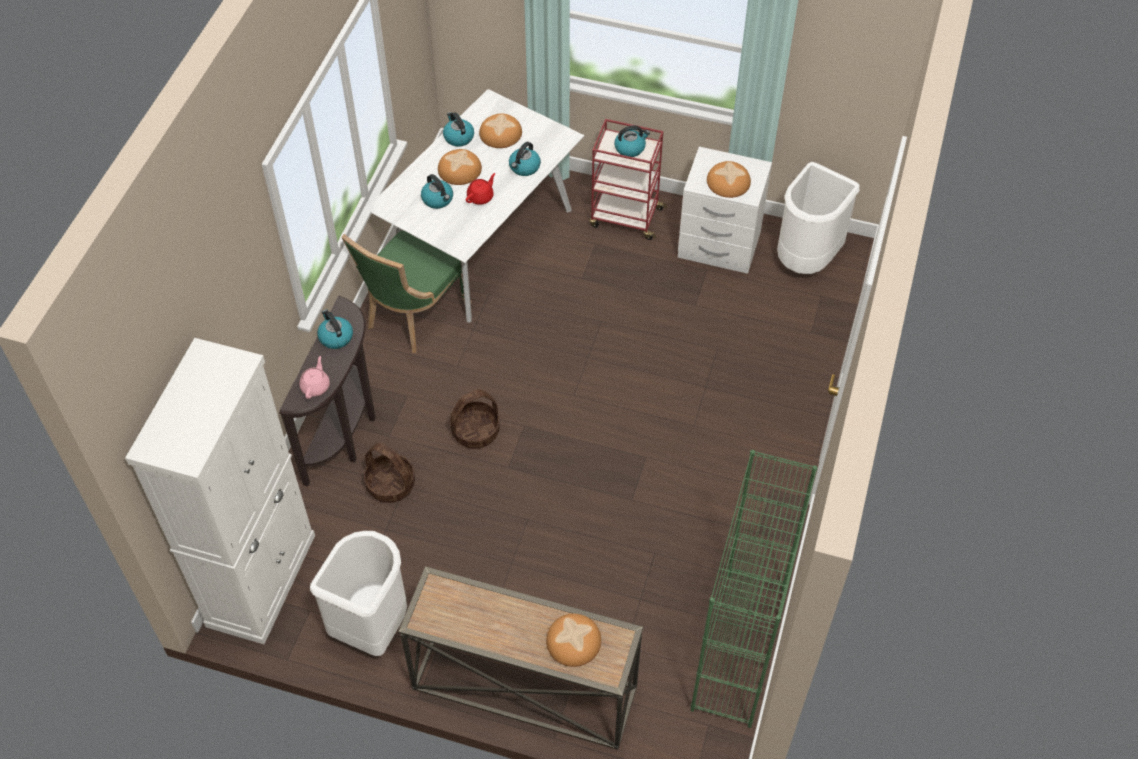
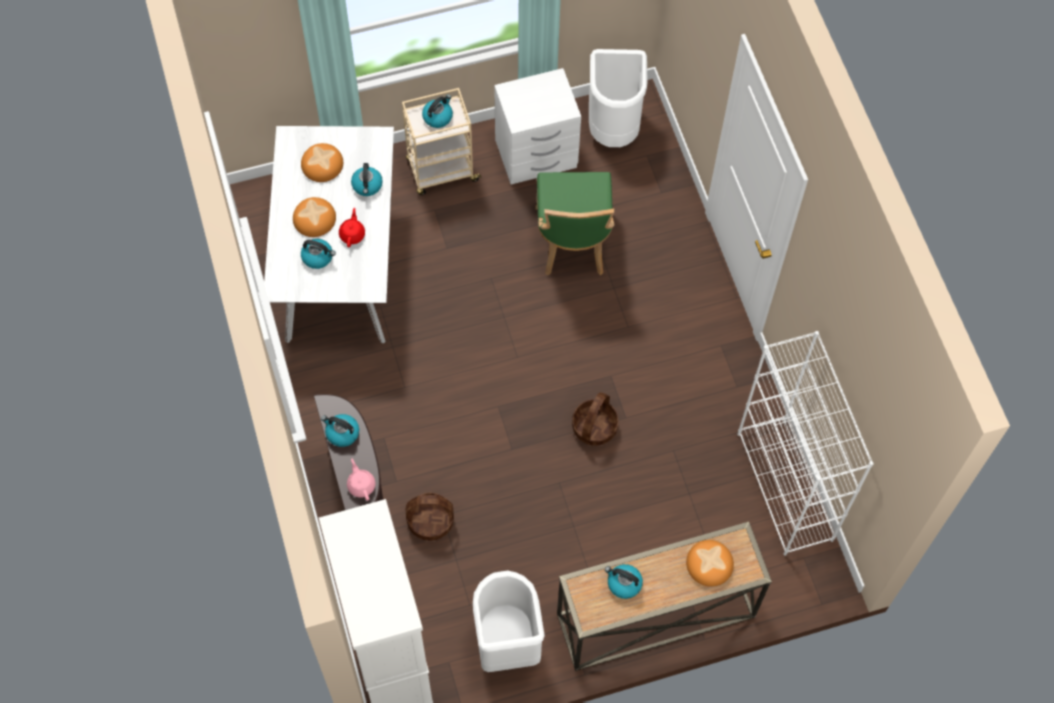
camera: 35 degrees left, 10 degrees up
green chair [342,230,472,353] -> green chair moved to [536,172,615,276]
kettle [443,112,474,147] -> kettle moved to [605,564,643,599]
basket [450,389,500,449] -> basket moved to [572,392,619,446]
red cart [589,119,667,240] -> beige cart [402,88,482,195]
green bookcase [691,450,817,728] -> white bookcase [737,331,874,556]
bread [707,161,751,198] -> none

